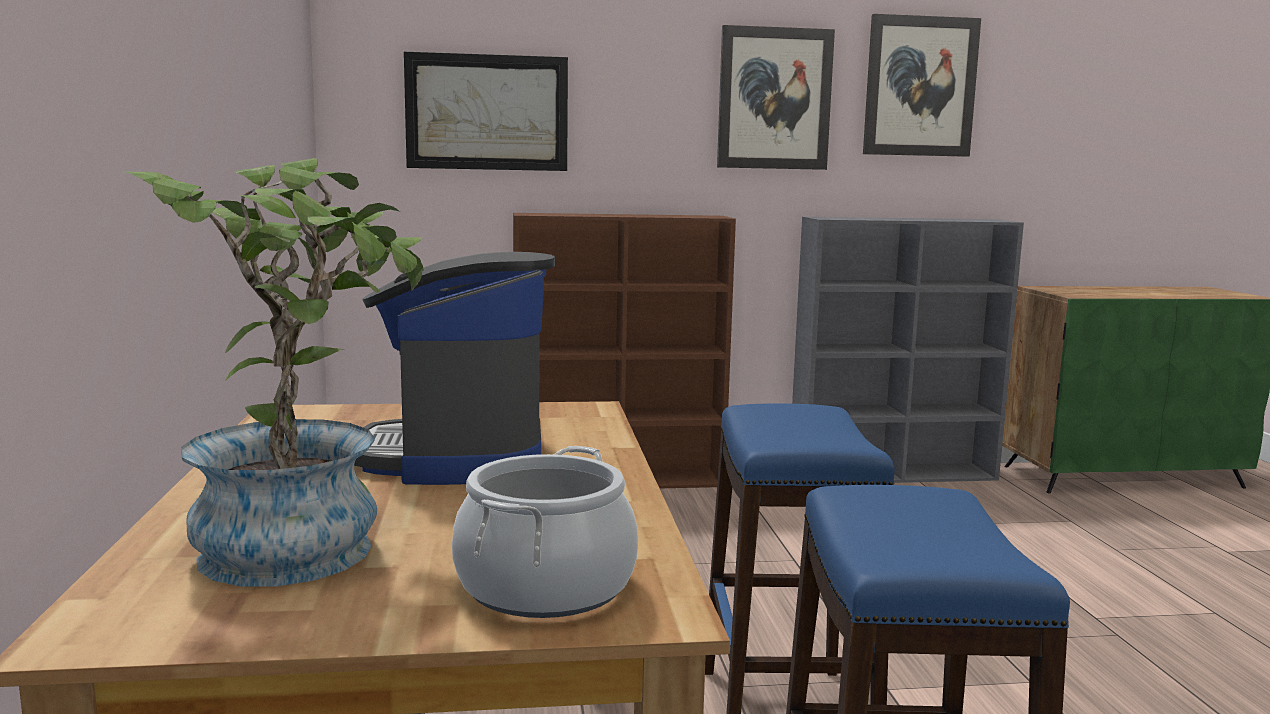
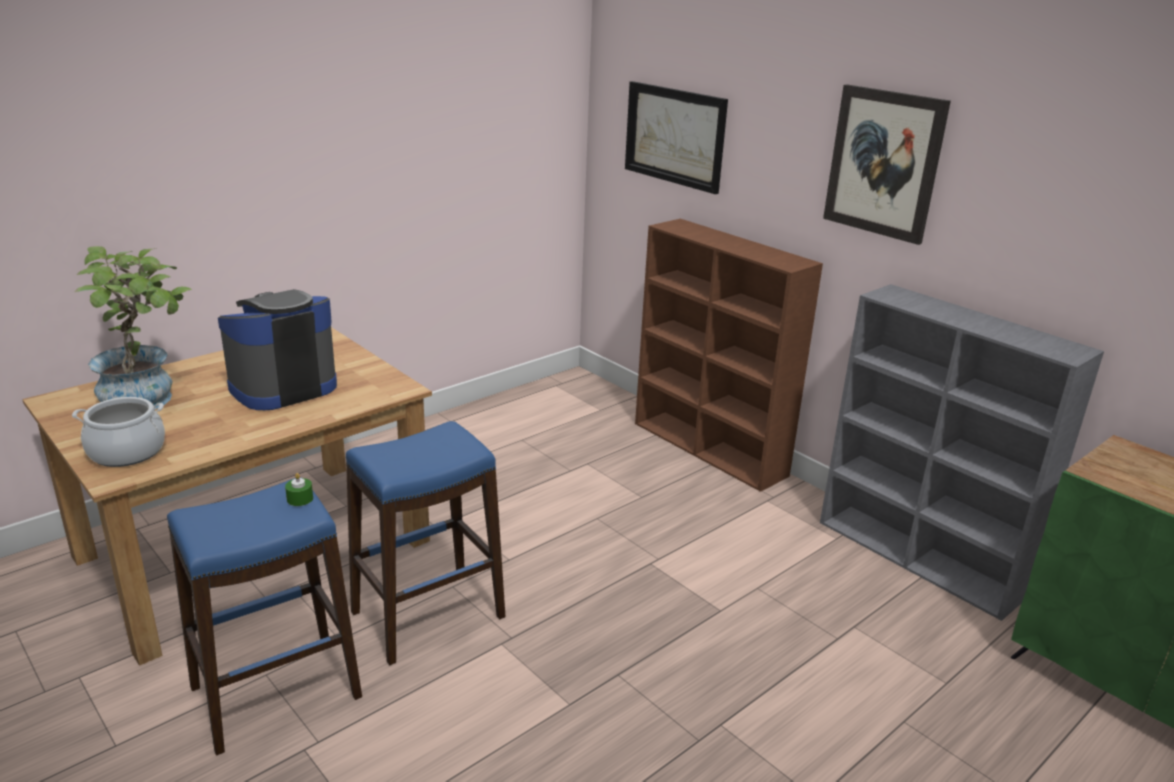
camera: 55 degrees right, 15 degrees up
picture [863,14,981,157] -> none
none -> green candle [285,473,313,506]

